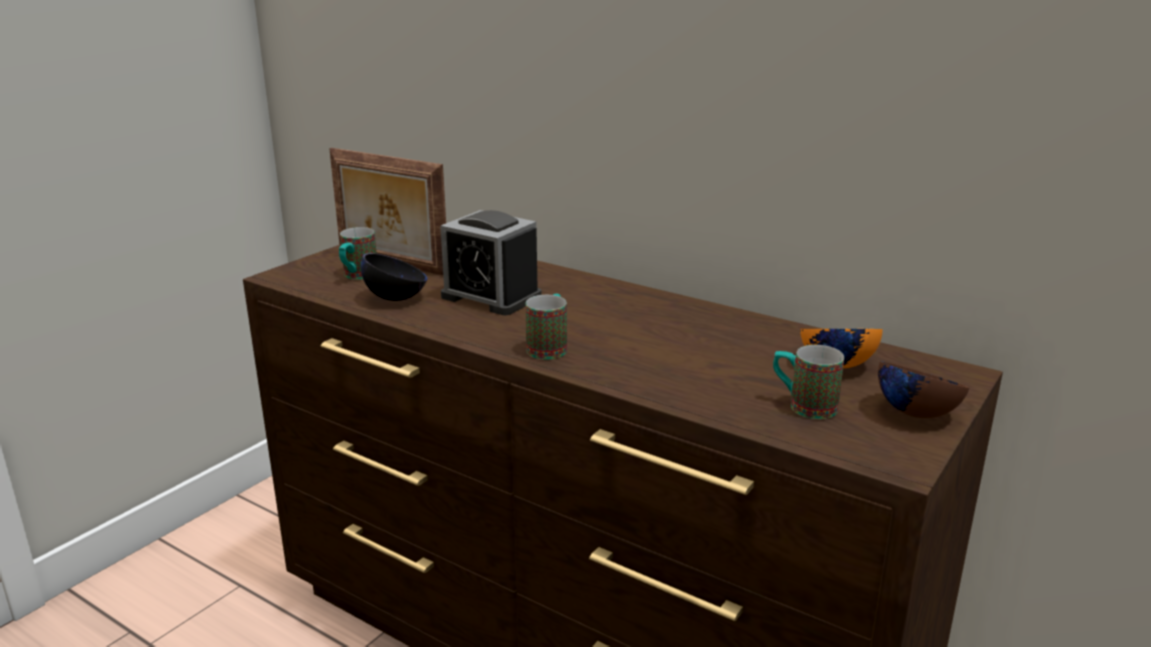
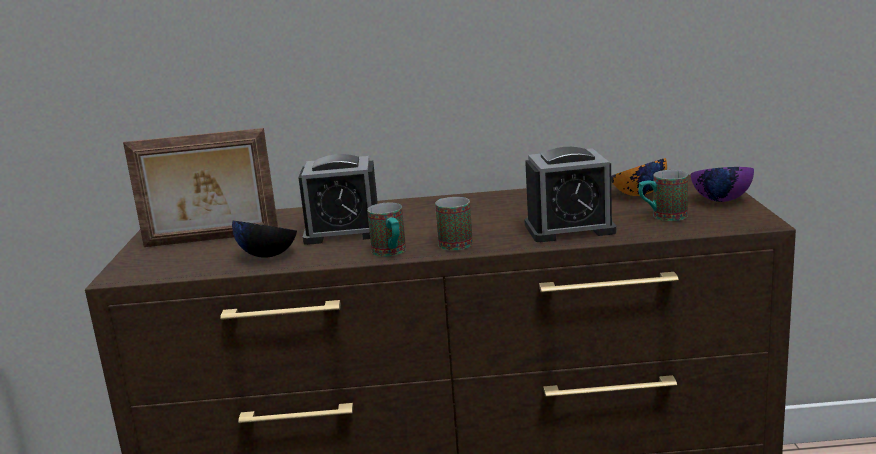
camera: 35 degrees left, 5 degrees down
mug [339,227,377,280] -> mug moved to [367,203,406,256]
brown bowl [878,361,969,418] -> purple bowl [691,167,754,202]
none -> alarm clock [525,147,617,242]

